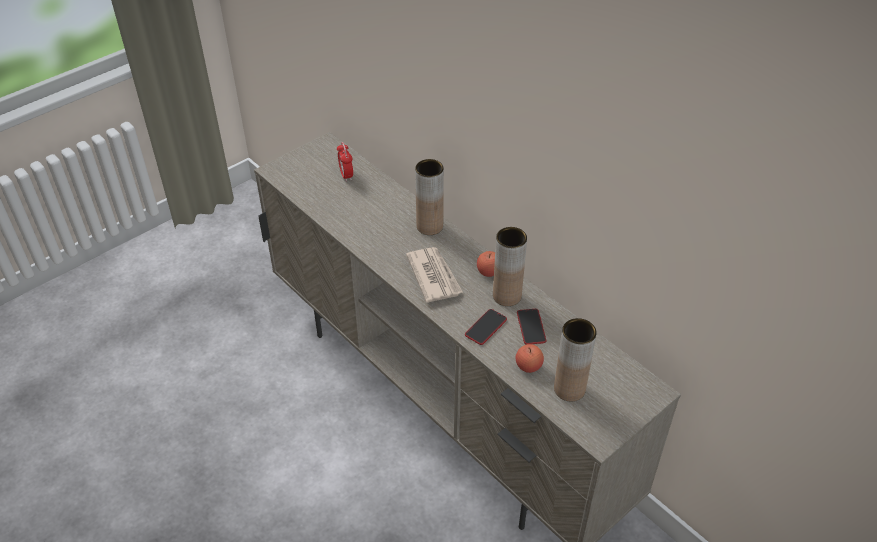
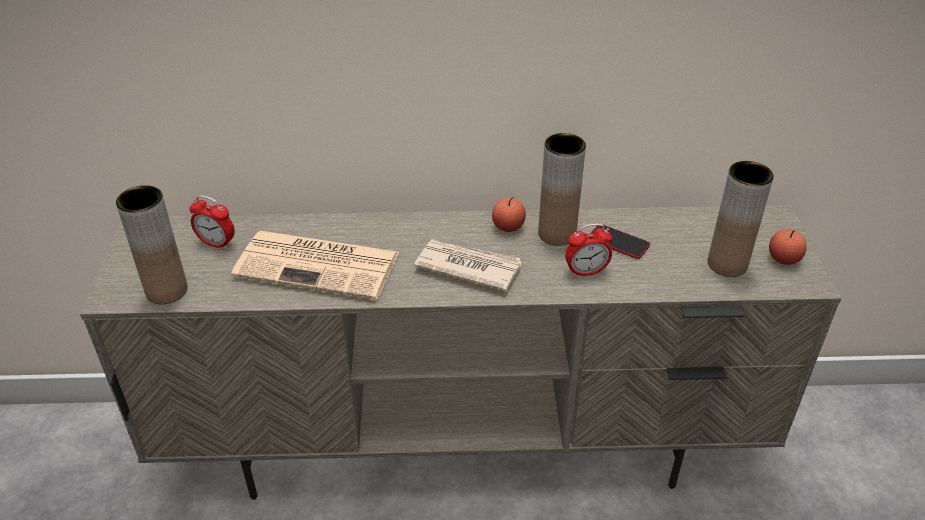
camera: 50 degrees left, 5 degrees down
brown vase [415,159,444,235] -> brown vase moved to [116,185,188,304]
phone [465,309,507,345] -> alarm clock [565,224,612,277]
apple [516,344,544,373] -> apple moved to [769,229,807,265]
none -> newspaper [231,231,399,300]

